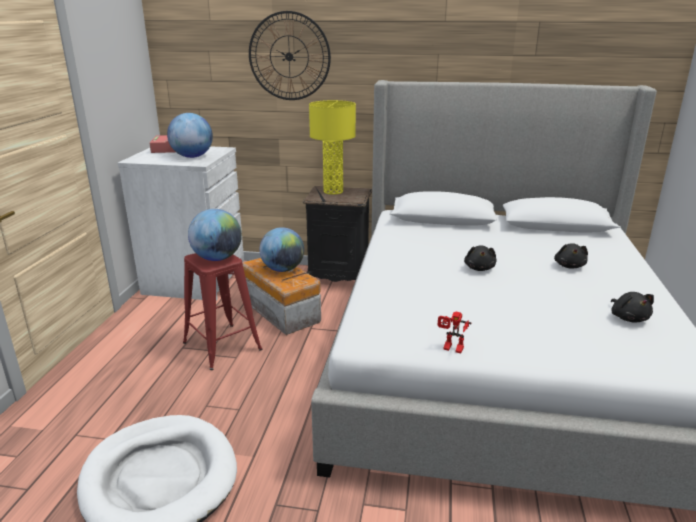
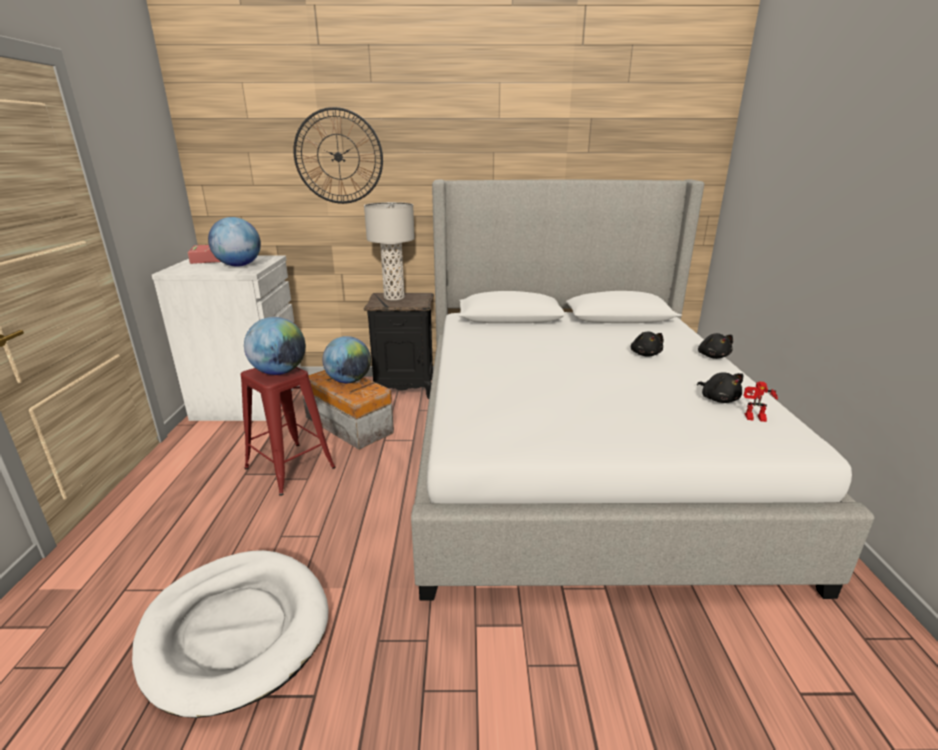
camera: 10 degrees left, 0 degrees up
yellow table lamp [309,100,356,195] -> white table lamp [364,202,415,300]
toy robot [438,311,471,353] -> toy robot moved to [743,381,778,422]
black plush toy [464,246,496,271] -> black plush toy moved to [698,333,733,359]

